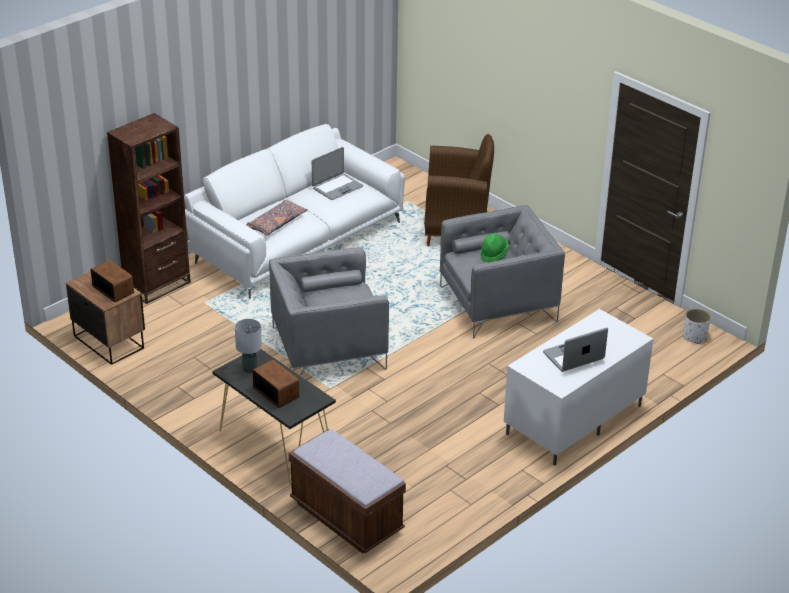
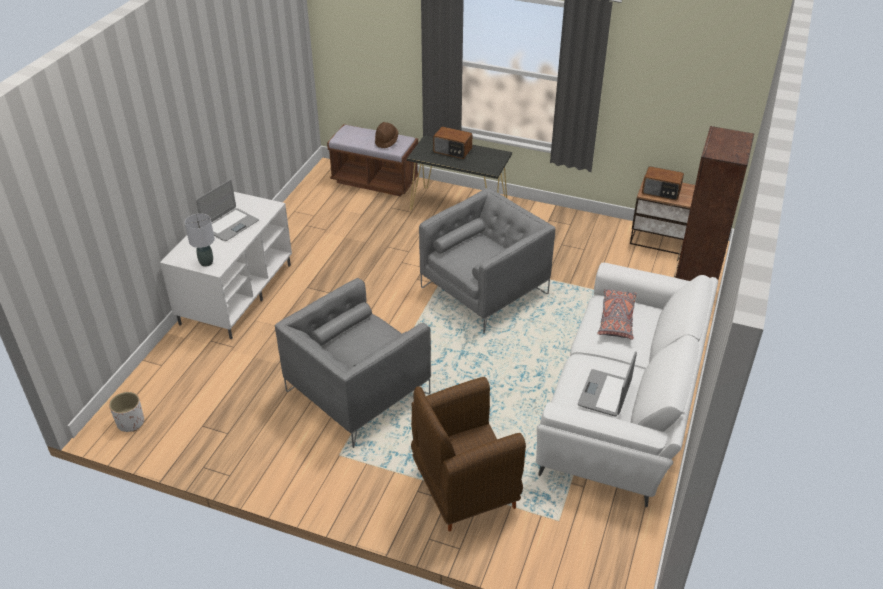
camera: 155 degrees right, 5 degrees up
grey table lamp [235,319,262,373] -> grey table lamp moved to [185,213,215,267]
green hat [480,233,509,262] -> none
none -> brown hat [375,122,398,149]

